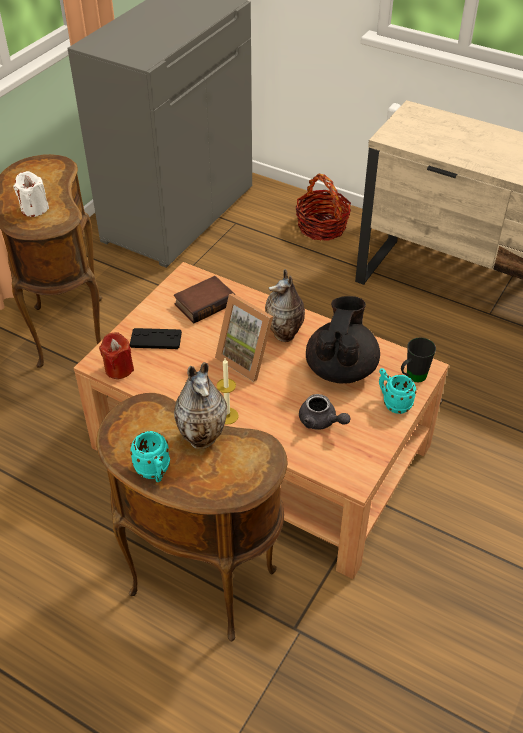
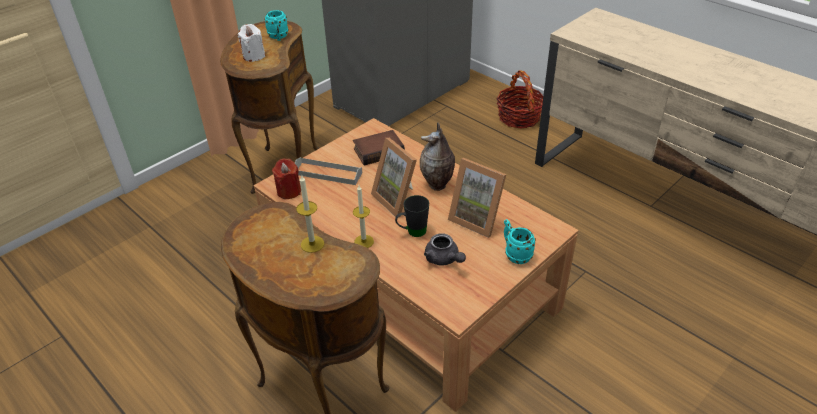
camera: 15 degrees right, 5 degrees down
black game controller [130,328,182,349] -> grey tray [295,157,362,185]
turquoise mug [130,431,170,482] -> turquoise mug moved to [264,10,289,41]
vase [174,362,227,449] -> candle [296,174,324,253]
black teapot [306,296,380,384] -> picture frame [448,158,507,238]
black mug [401,337,436,382] -> black mug moved to [395,195,429,237]

